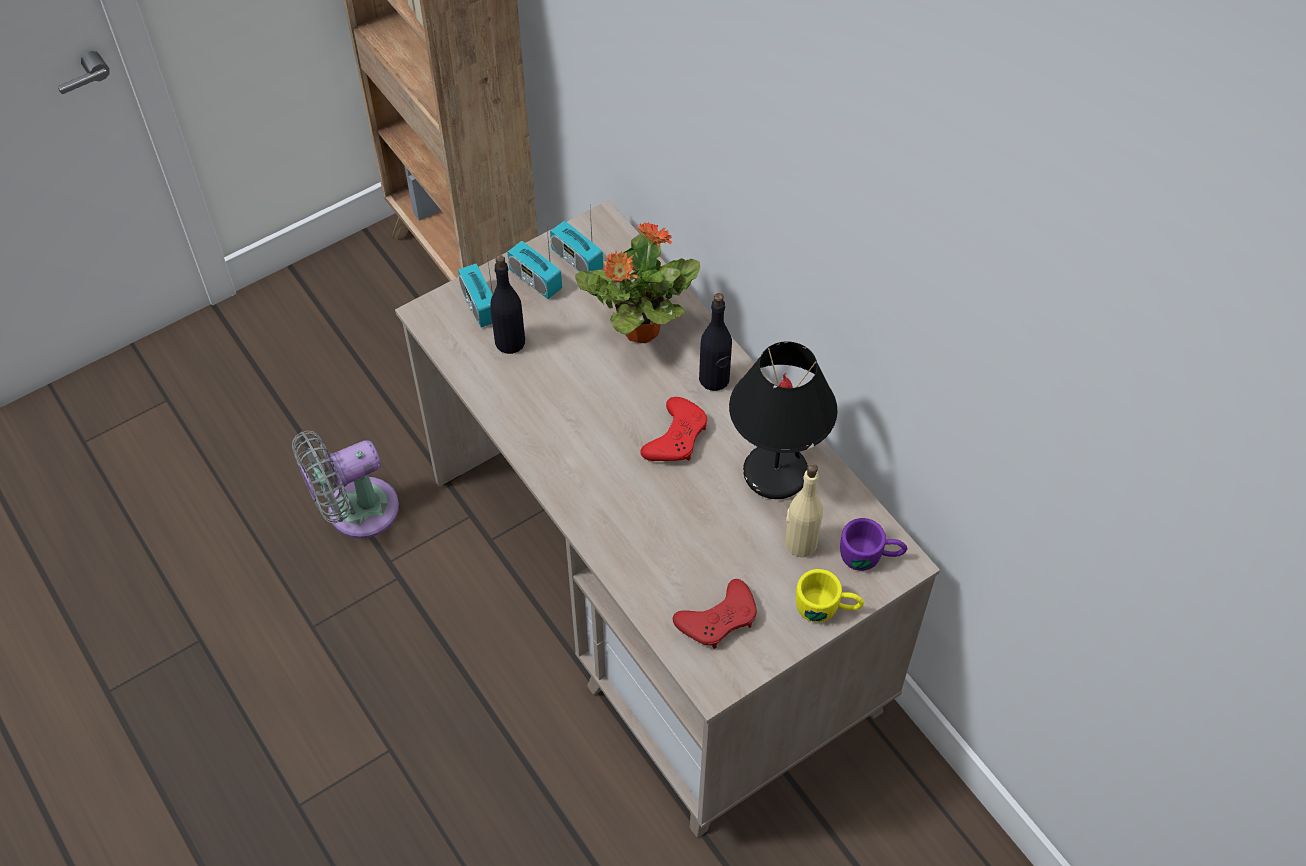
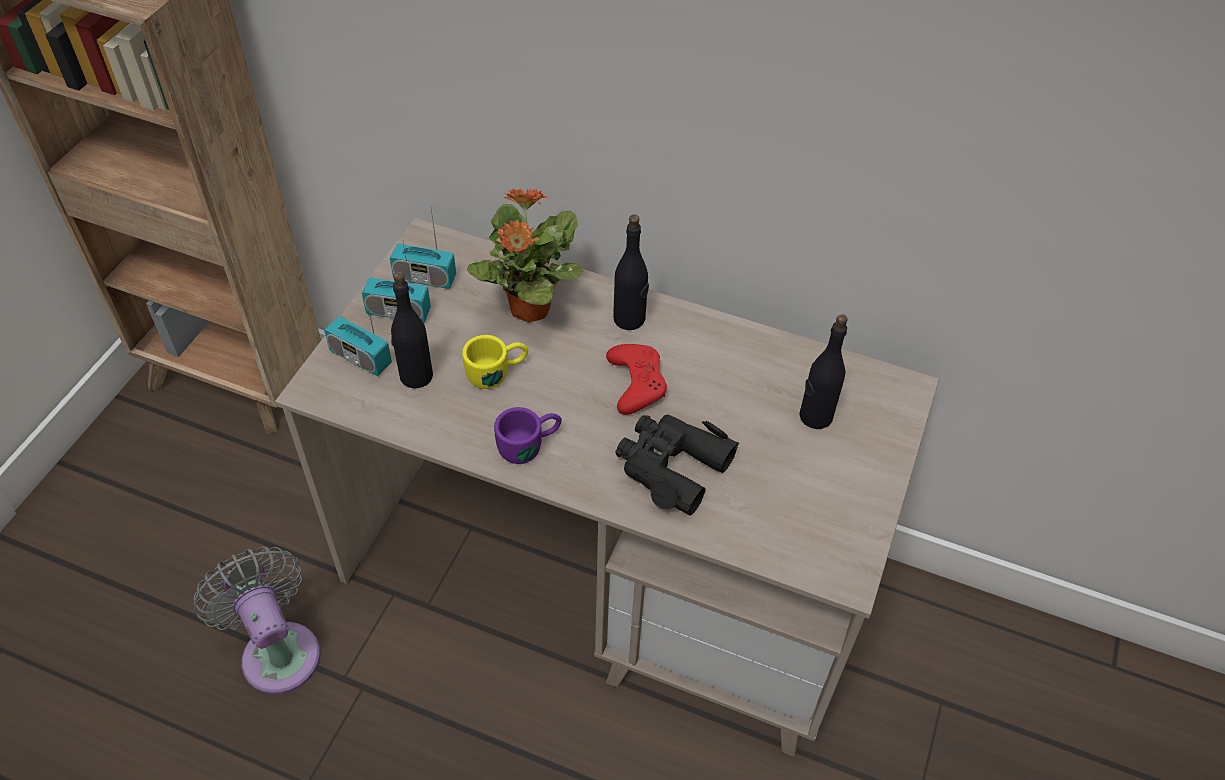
camera: 35 degrees left, 5 degrees down
grey fan [292,431,399,539] -> grey fan turned 120 degrees clockwise [194,546,320,695]
red game controller [673,579,757,649] -> none
black table lamp [729,341,838,499] -> none
beige bottle [785,464,823,557] -> black bottle [799,314,848,429]
yellow mug [796,569,864,623] -> yellow mug moved to [462,335,528,389]
purple mug [840,518,908,571] -> purple mug moved to [494,407,562,464]
none -> black binoculars [615,414,739,515]

